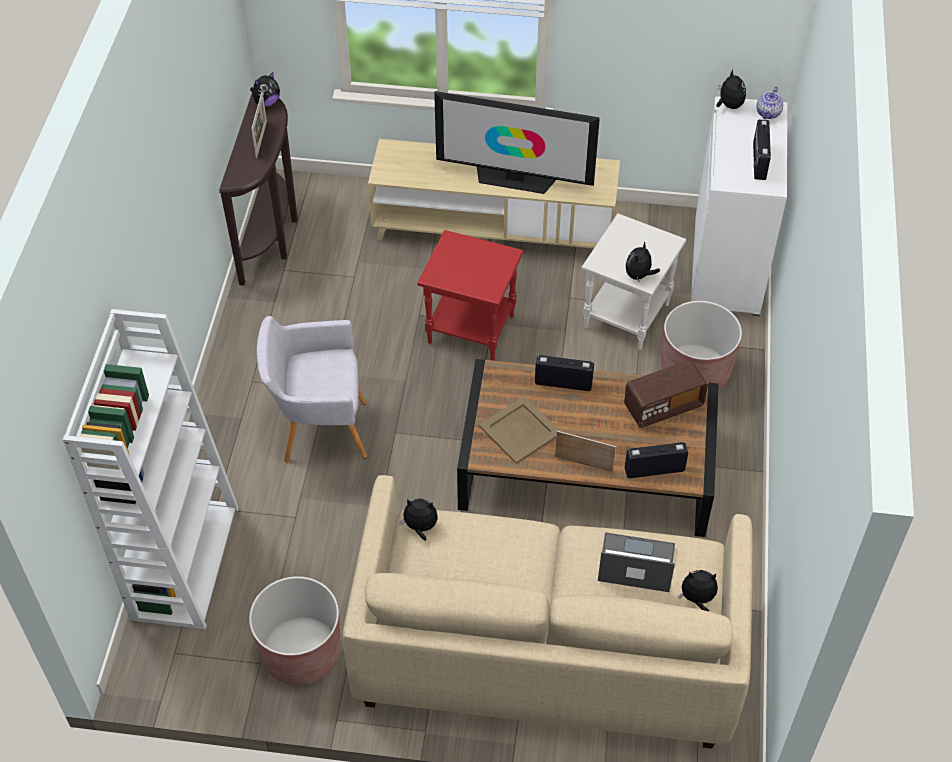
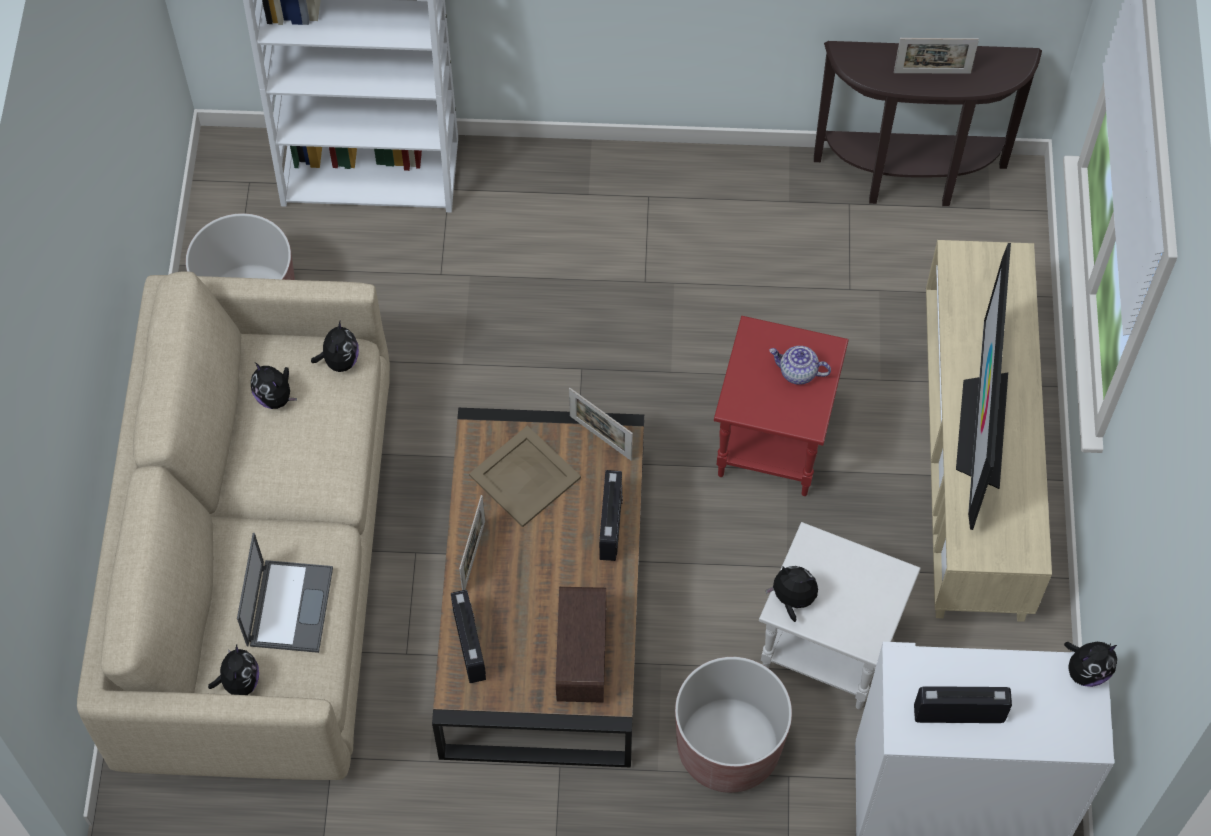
camera: 85 degrees right, 10 degrees up
plush toy [250,72,280,107] -> plush toy moved to [251,362,297,409]
grey armchair [257,316,367,462] -> none
radio [624,360,708,428] -> radio turned 150 degrees counterclockwise [556,587,606,703]
teapot [756,86,783,119] -> teapot moved to [769,346,831,385]
none -> picture frame [569,388,633,461]

